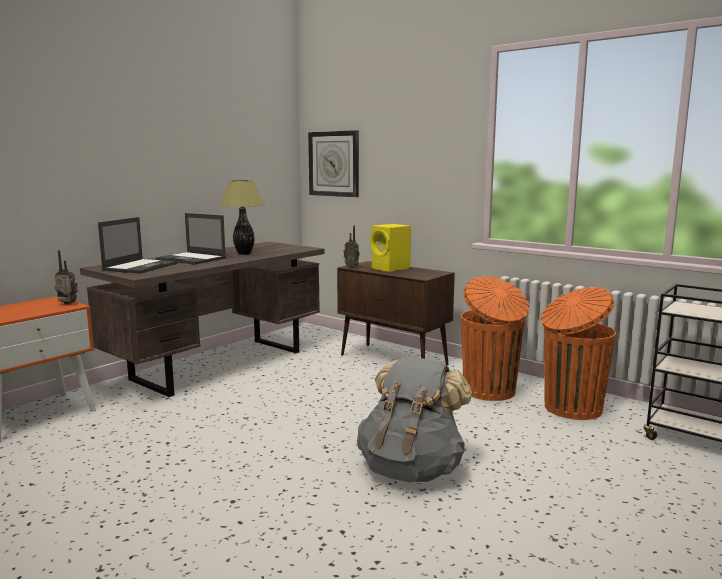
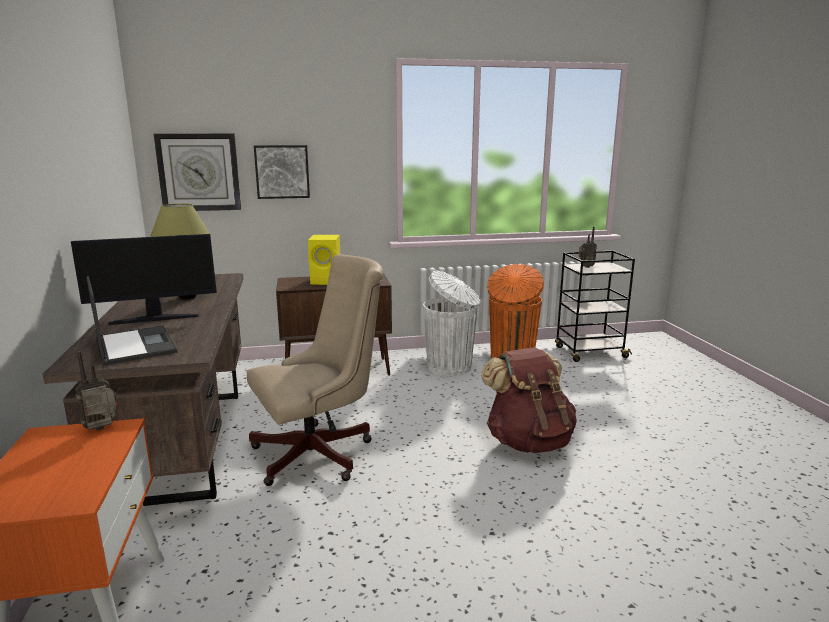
camera: 50 degrees left, 5 degrees up
laptop [156,213,226,265] -> monitor [71,234,217,325]
radio [343,225,360,268] -> radio moved to [579,226,597,268]
grey backpack [357,356,472,483] -> brown backpack [481,347,577,453]
orange trash can [461,276,529,401] -> white trash can [423,271,480,376]
none -> beige office chair [247,254,383,486]
none -> picture [254,145,310,199]

